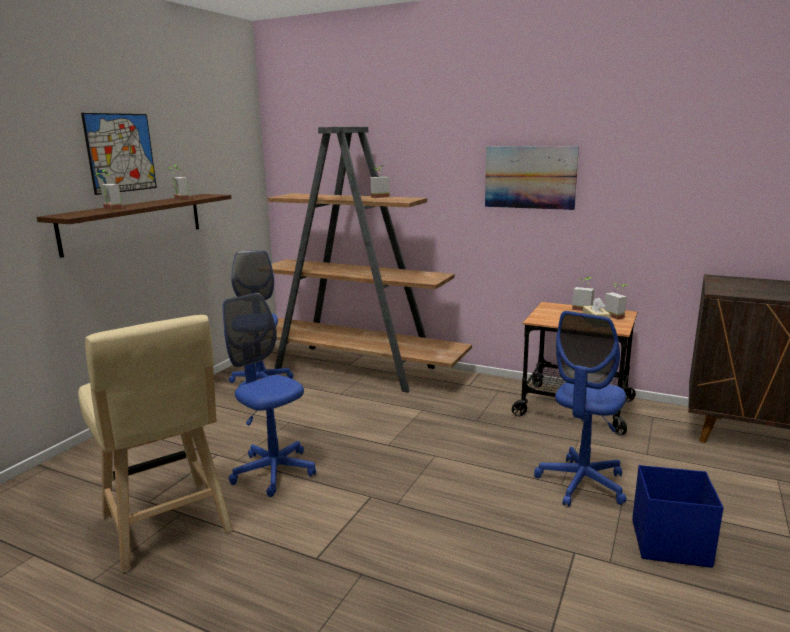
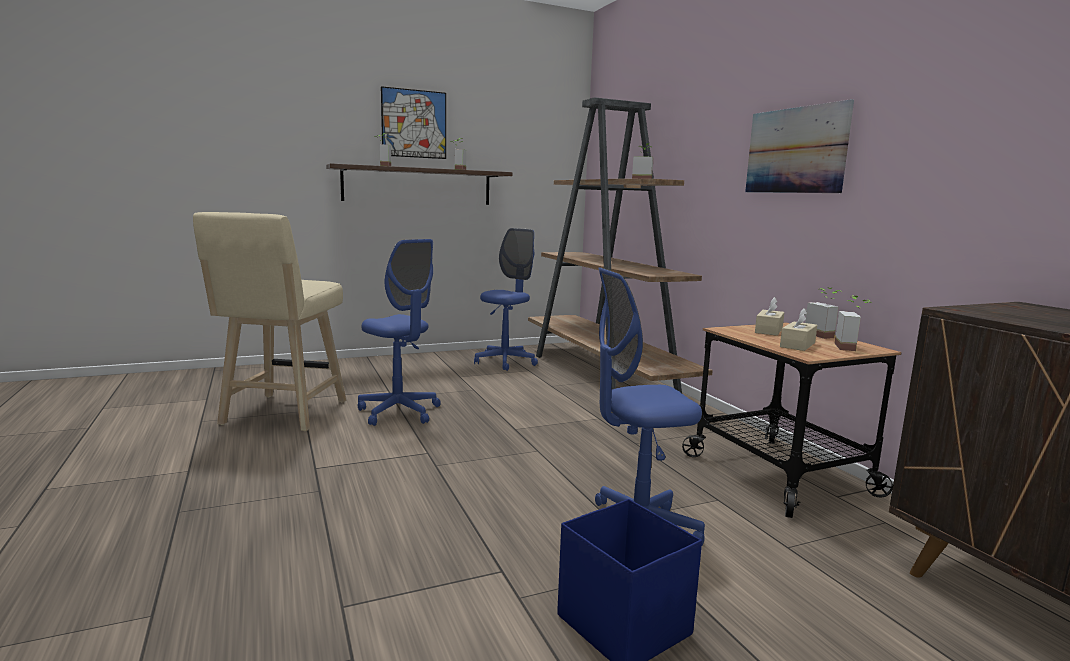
camera: 40 degrees right, 5 degrees down
blue office chair [223,293,316,497] -> blue office chair turned 135 degrees clockwise [358,239,441,426]
none -> beige tissue box [755,297,784,336]

